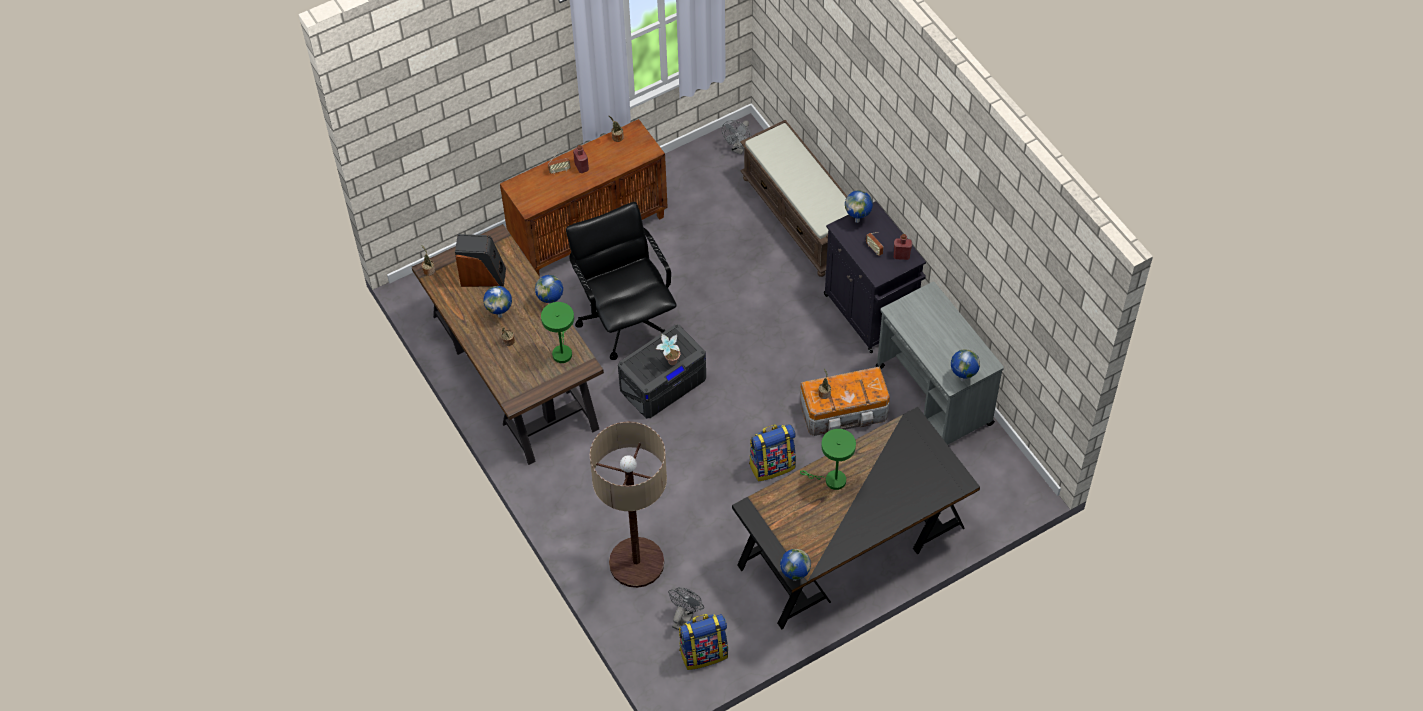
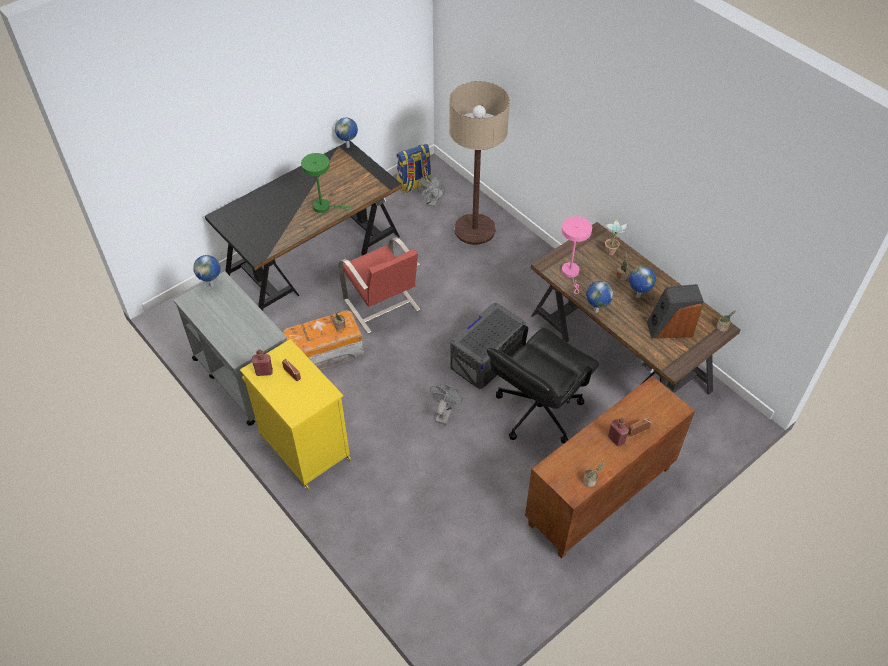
camera: 170 degrees right, 5 degrees down
green table lamp [541,302,574,363] -> pink table lamp [562,216,592,294]
black office chair [566,202,677,360] -> black office chair turned 75 degrees clockwise [487,325,599,444]
potted plant [656,333,680,365] -> potted plant moved to [605,220,627,255]
grey fan [722,120,752,155] -> grey fan moved to [430,384,463,425]
brown bench [740,120,848,277] -> none
backpack [749,424,796,481] -> red chair [338,237,421,334]
black cabinet [824,201,926,353] -> yellow cabinet [240,339,351,490]
globe [845,190,873,223] -> none

